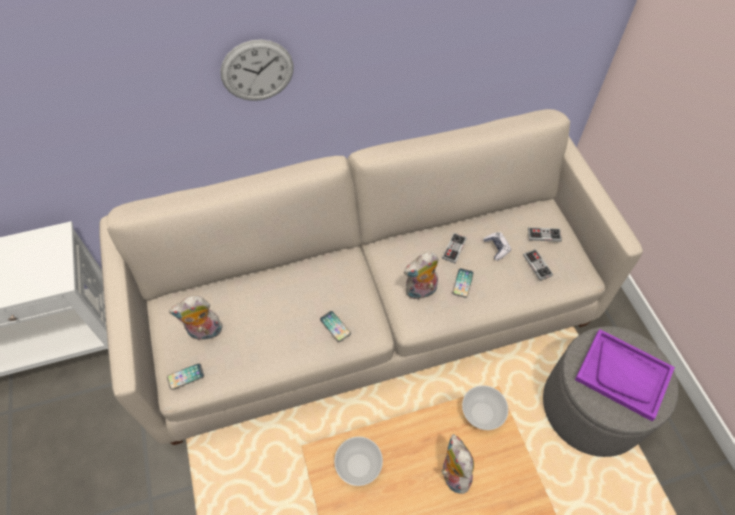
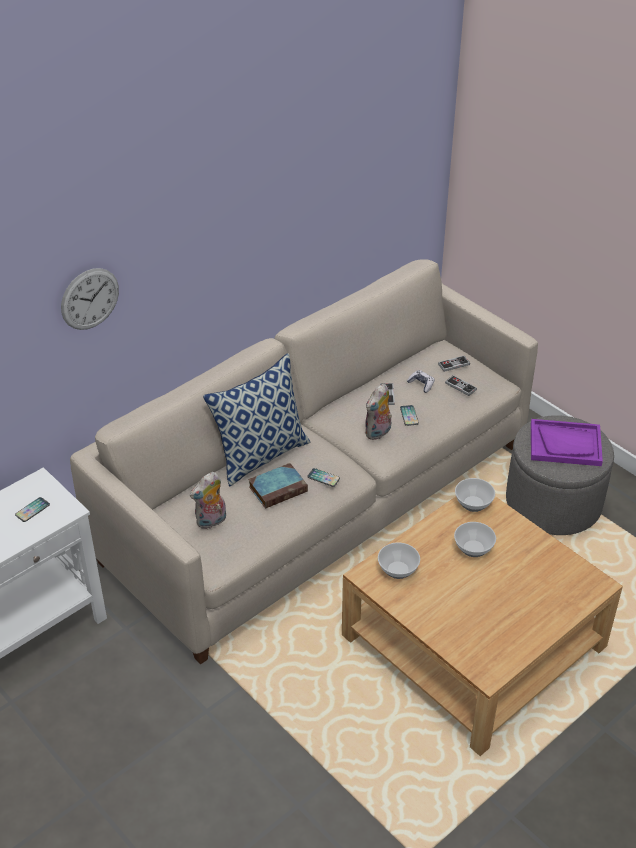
camera: 25 degrees left, 15 degrees down
phone [167,363,204,390] -> phone moved to [15,497,50,522]
wall clock [220,39,294,101] -> wall clock moved to [61,268,119,330]
plush toy [441,434,474,494] -> bowl [454,522,496,557]
none -> pillow [203,353,310,486]
none -> book [248,463,308,509]

